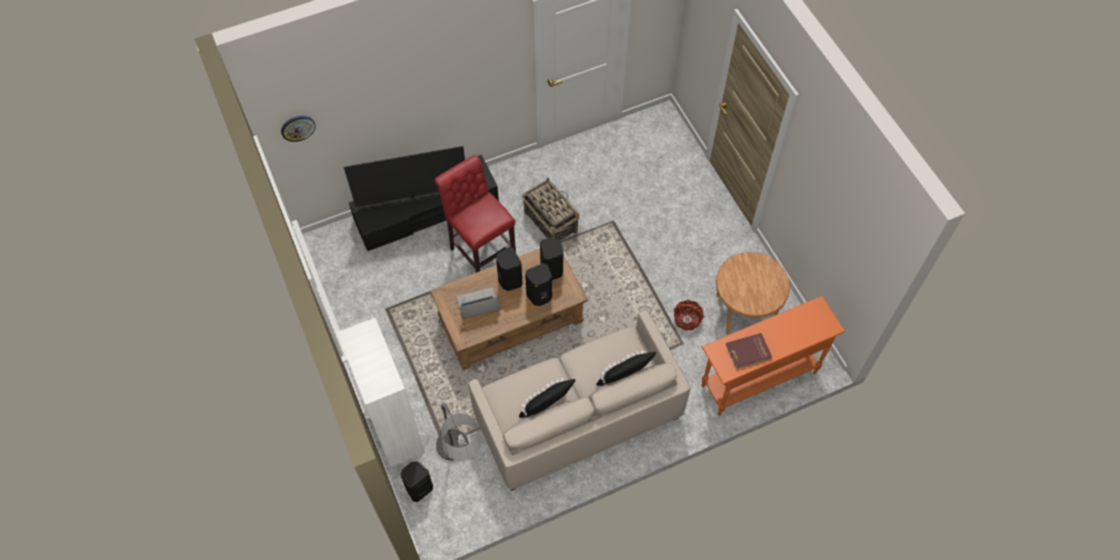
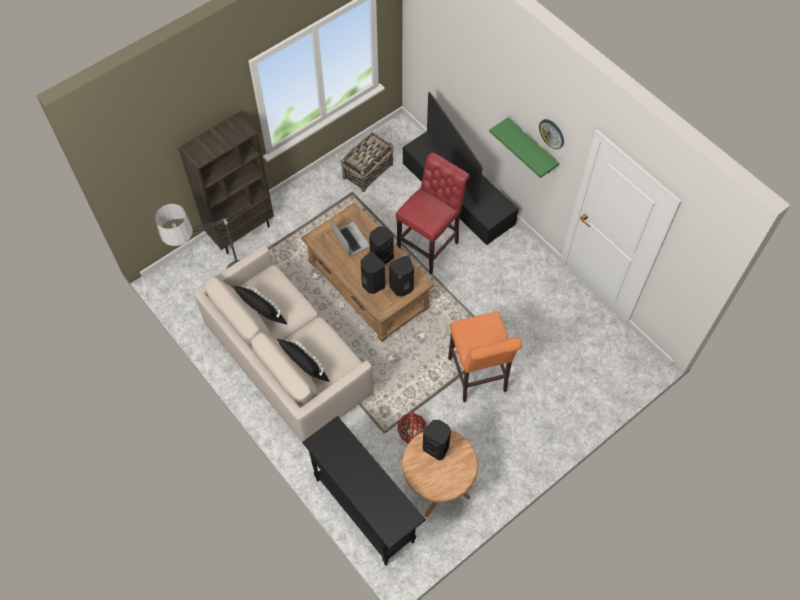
camera: 75 degrees right, 0 degrees up
wall clock [281,116,316,142] -> wall clock moved to [539,119,564,149]
white bookcase [337,318,425,467] -> brown bookcase [178,113,274,254]
black speaker [400,461,433,502] -> black speaker moved to [423,420,451,460]
basket [522,178,580,241] -> basket moved to [341,132,394,192]
orange console table [701,296,845,416] -> black console table [302,416,426,565]
red book [726,333,772,369] -> none
none -> orange stool [448,311,522,402]
none -> green shelf [489,118,559,178]

